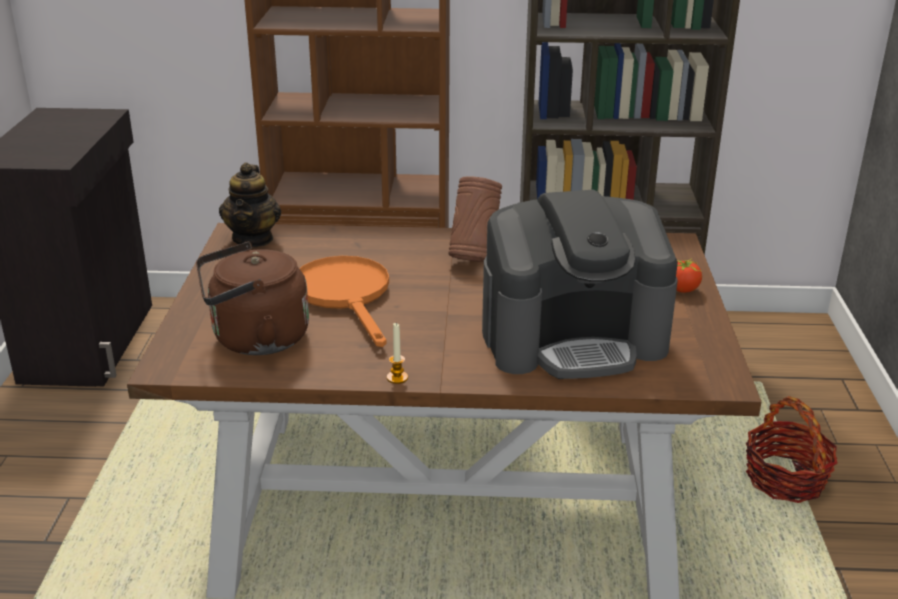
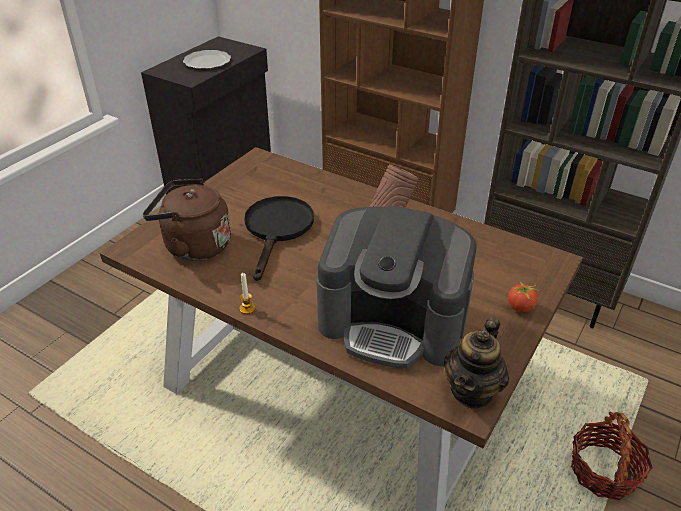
camera: 30 degrees right, 10 degrees up
teapot [219,162,281,247] -> teapot moved to [444,317,509,409]
orange frying pan [299,256,389,347] -> black frying pan [244,196,314,281]
none -> plate [183,50,231,69]

